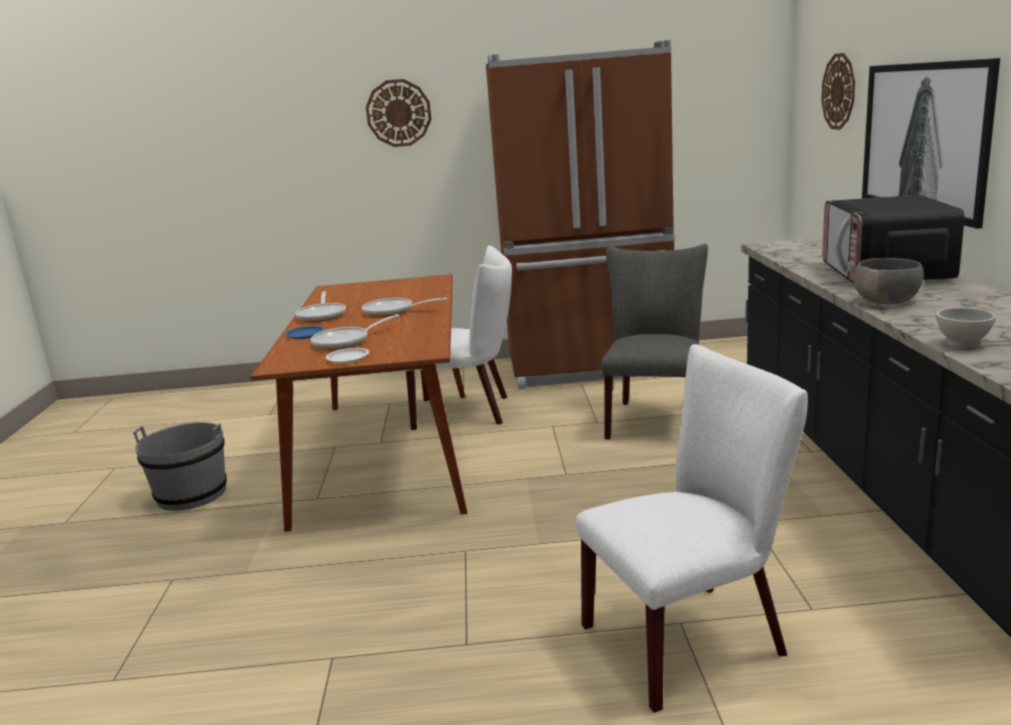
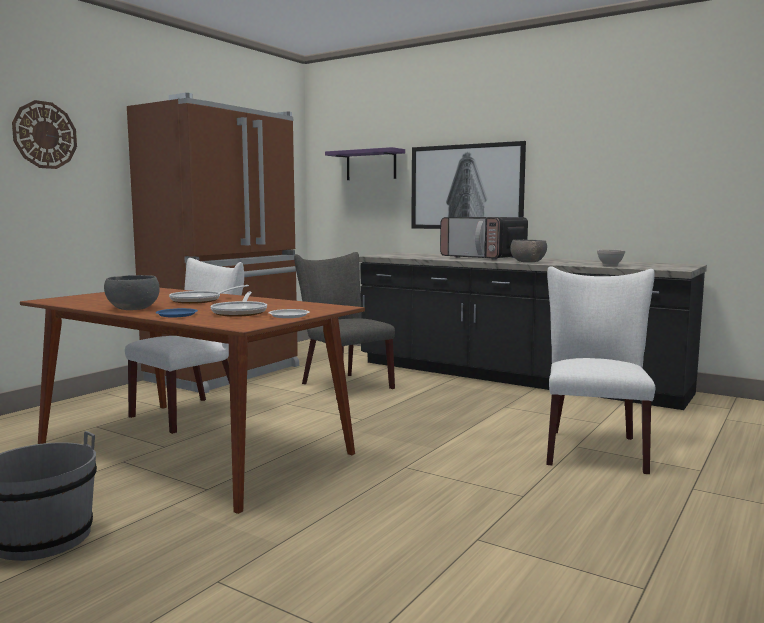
camera: 55 degrees left, 10 degrees down
frying pan [295,291,346,322] -> grey bowl [104,275,160,310]
wall clock [821,53,855,130] -> purple shelf [325,147,405,180]

